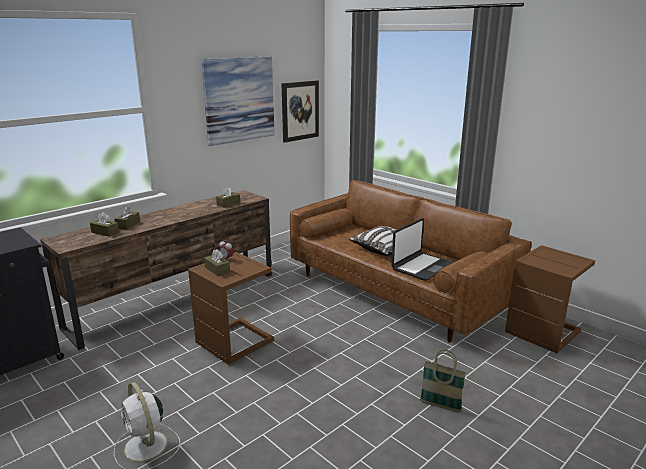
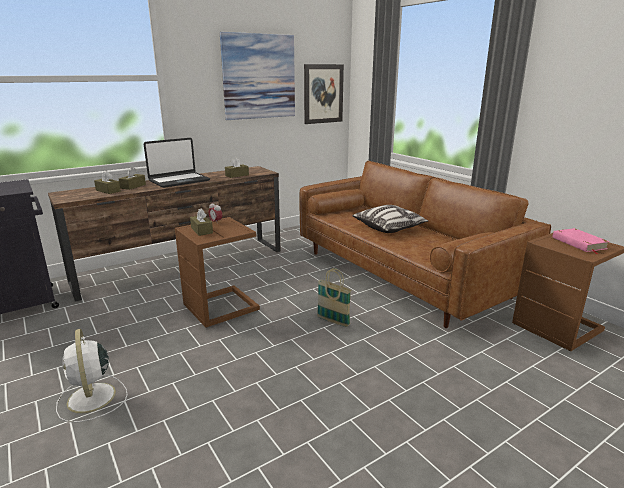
camera: 10 degrees right, 0 degrees up
laptop [391,218,454,281] -> laptop moved to [144,138,210,188]
basket [420,350,467,413] -> basket moved to [317,268,352,327]
none -> pink book [553,228,610,254]

